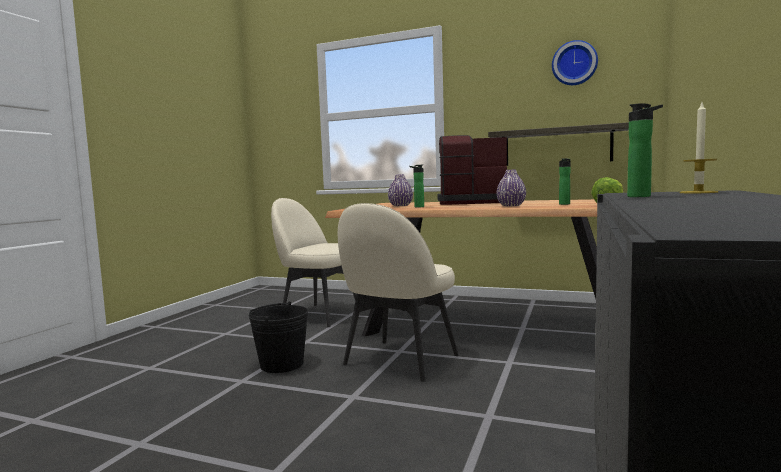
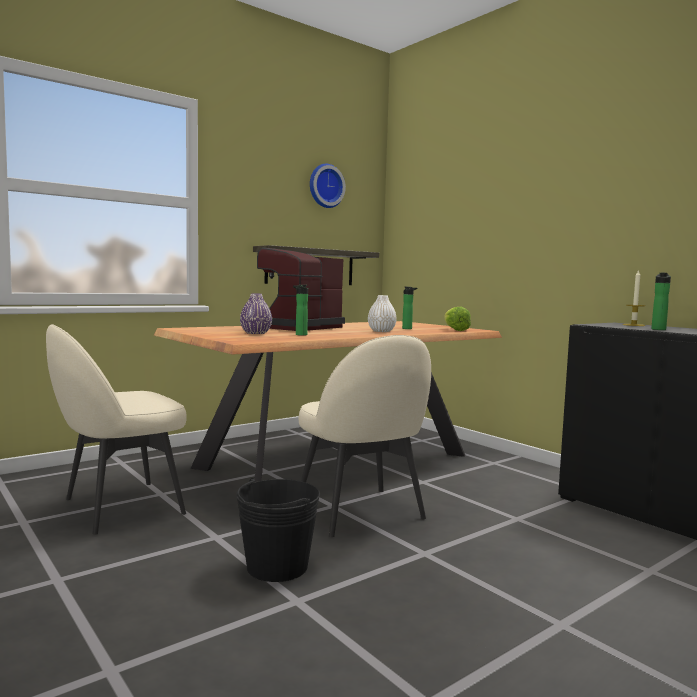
camera: 60 degrees left, 0 degrees up
purple vase [496,170,526,206] -> white vase [368,295,397,332]

